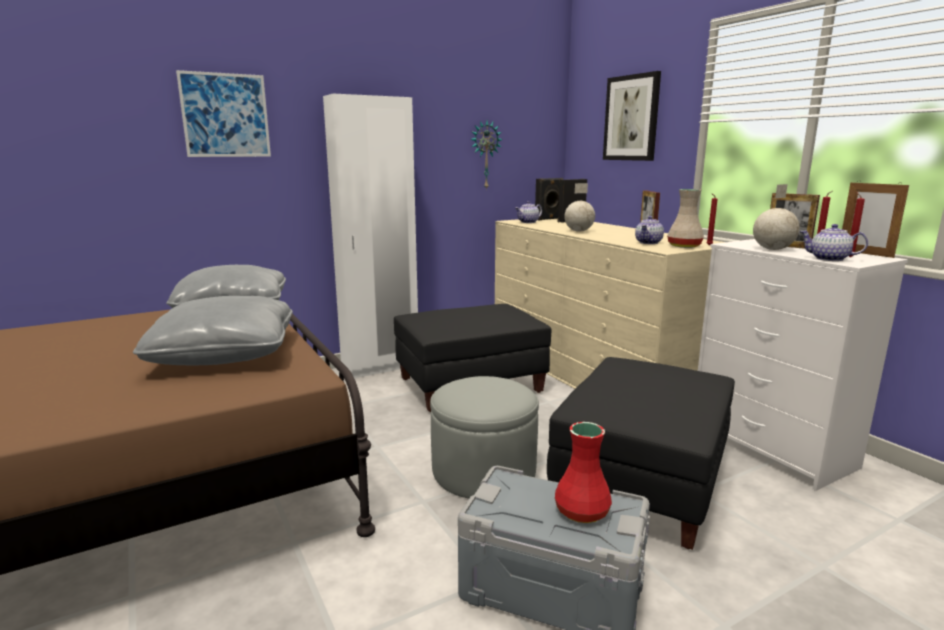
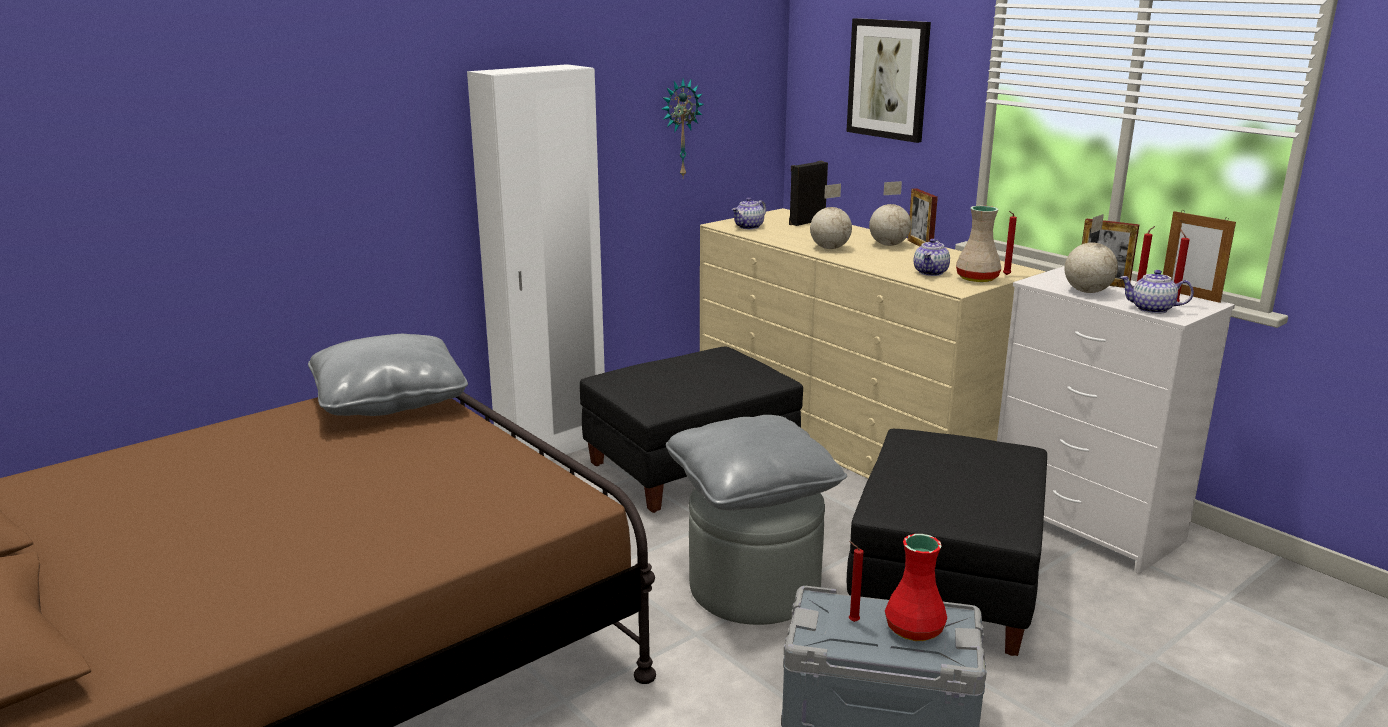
camera: 10 degrees left, 5 degrees up
grey pillow [133,296,293,365] -> grey pillow moved to [666,415,847,510]
picture [176,70,271,157] -> none
black speaker [535,178,563,220] -> none
none -> red candle [849,541,863,622]
none -> globe [869,181,911,246]

